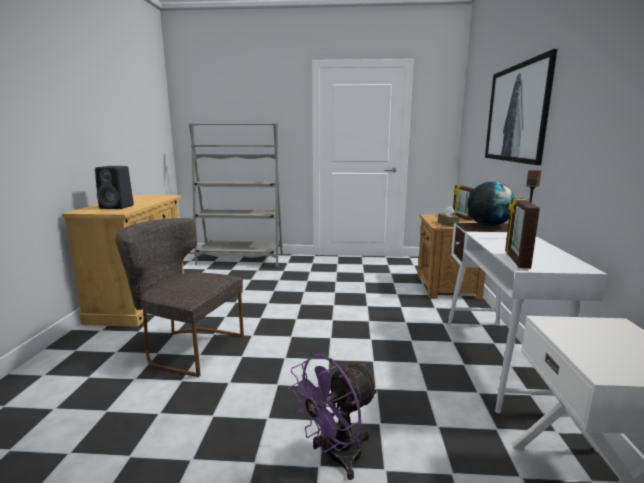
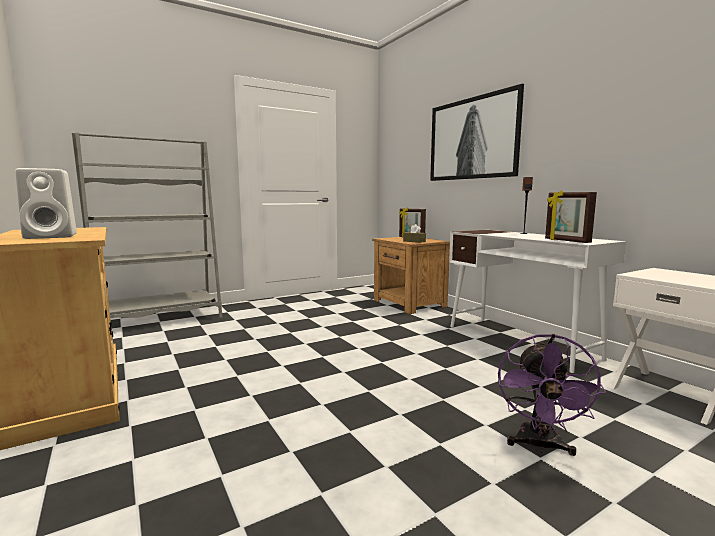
camera: 35 degrees left, 5 degrees down
black speaker [95,166,134,209] -> white speaker [15,168,77,239]
grey chair [115,218,244,377] -> none
globe [467,182,515,226] -> none

